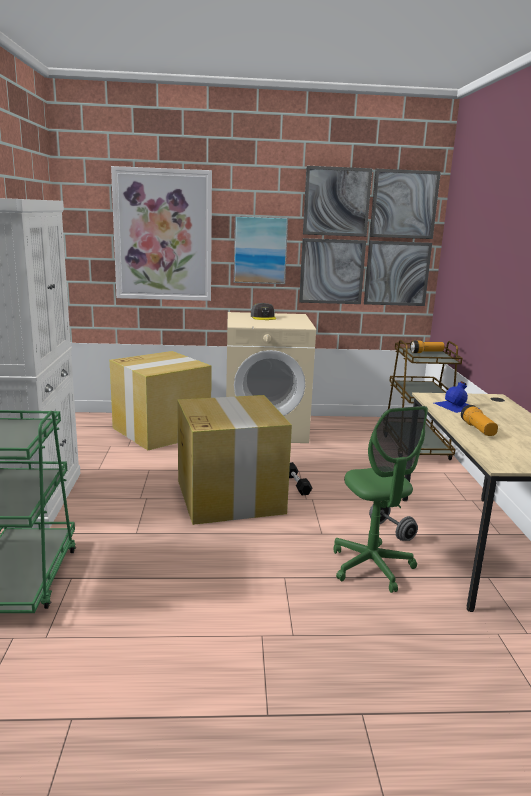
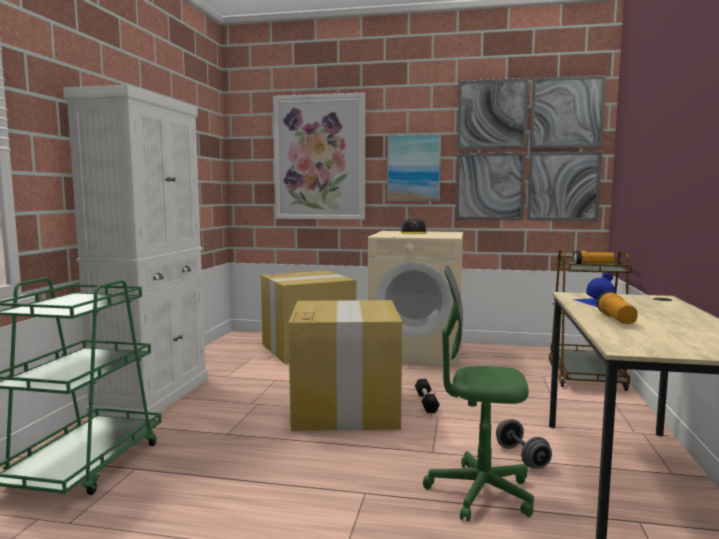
camera: 15 degrees right, 10 degrees down
green office chair [333,406,428,593] -> green office chair turned 105 degrees clockwise [423,265,534,522]

